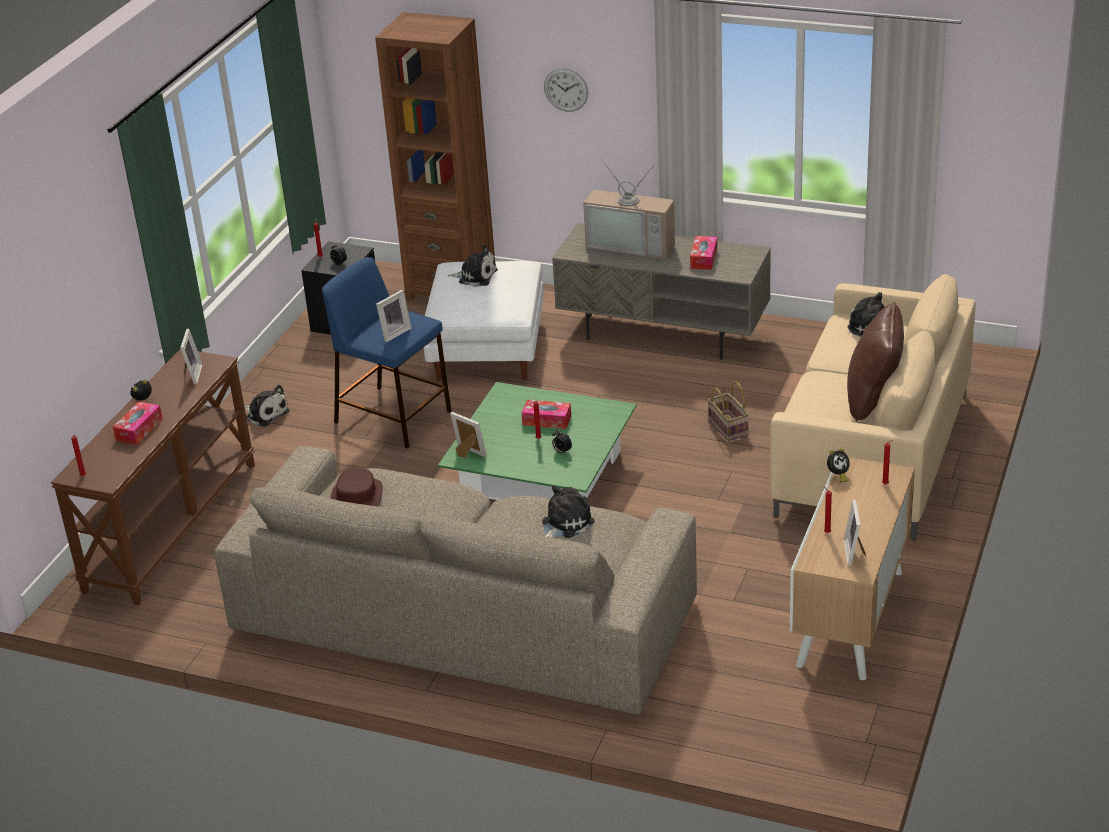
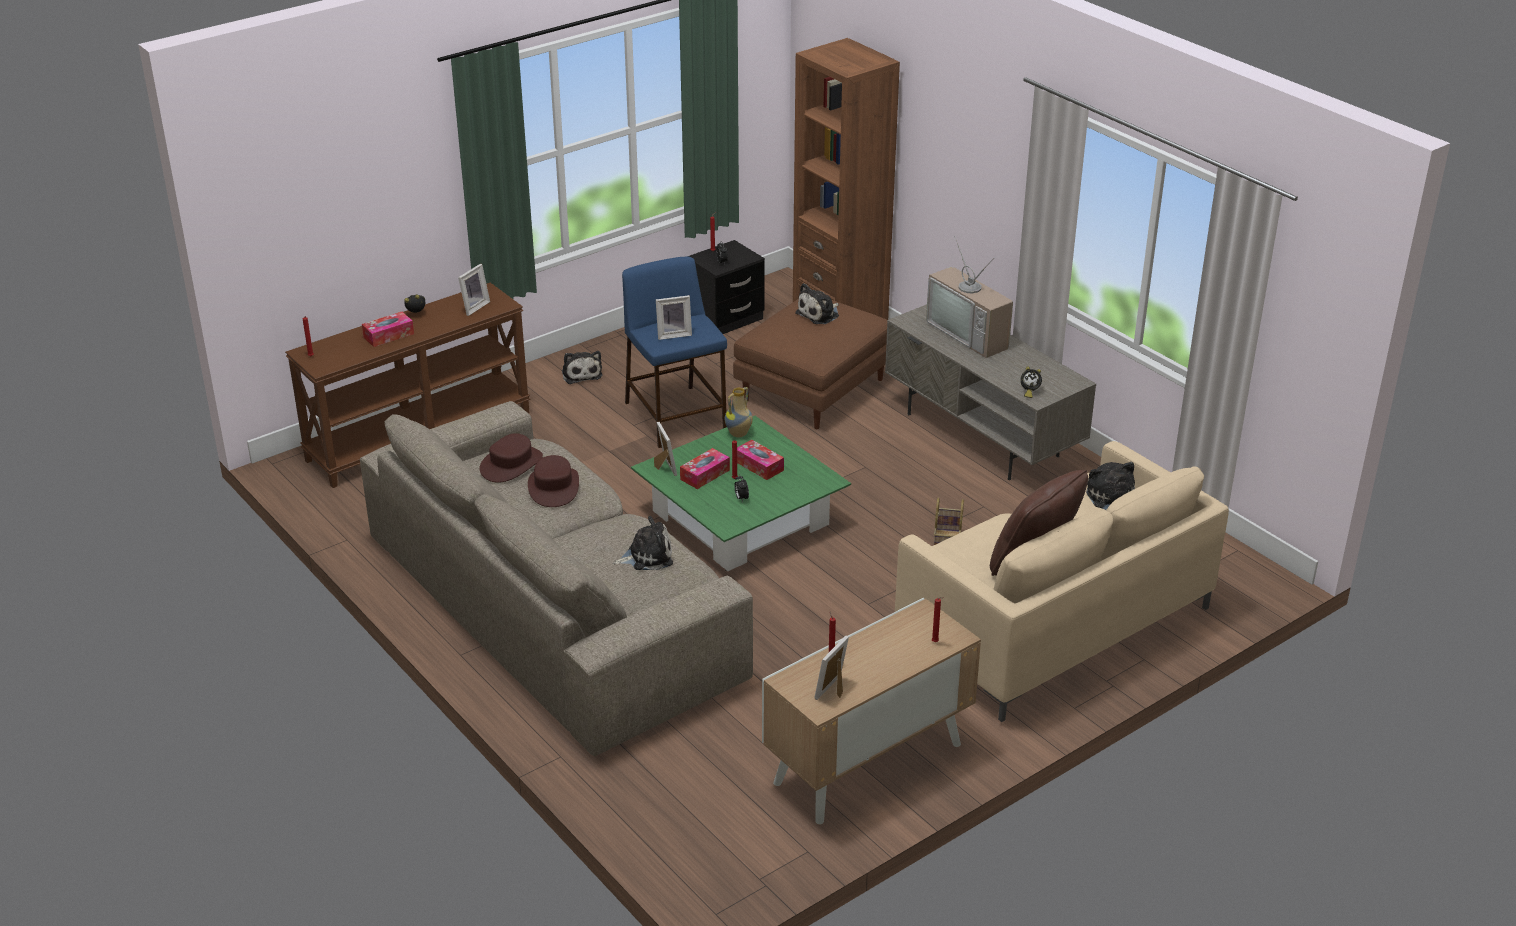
camera: 30 degrees right, 0 degrees up
white ottoman [424,261,544,381] -> brown ottoman [733,299,887,429]
plush toy [448,245,498,287] -> plush toy turned 90 degrees clockwise [796,283,839,324]
wall clock [544,68,588,112] -> none
tissue box [690,236,717,270] -> tissue box moved to [680,448,730,489]
alarm clock [827,448,850,482] -> alarm clock moved to [1020,367,1042,398]
none -> brown hat [528,455,579,507]
none -> vase [725,387,753,437]

